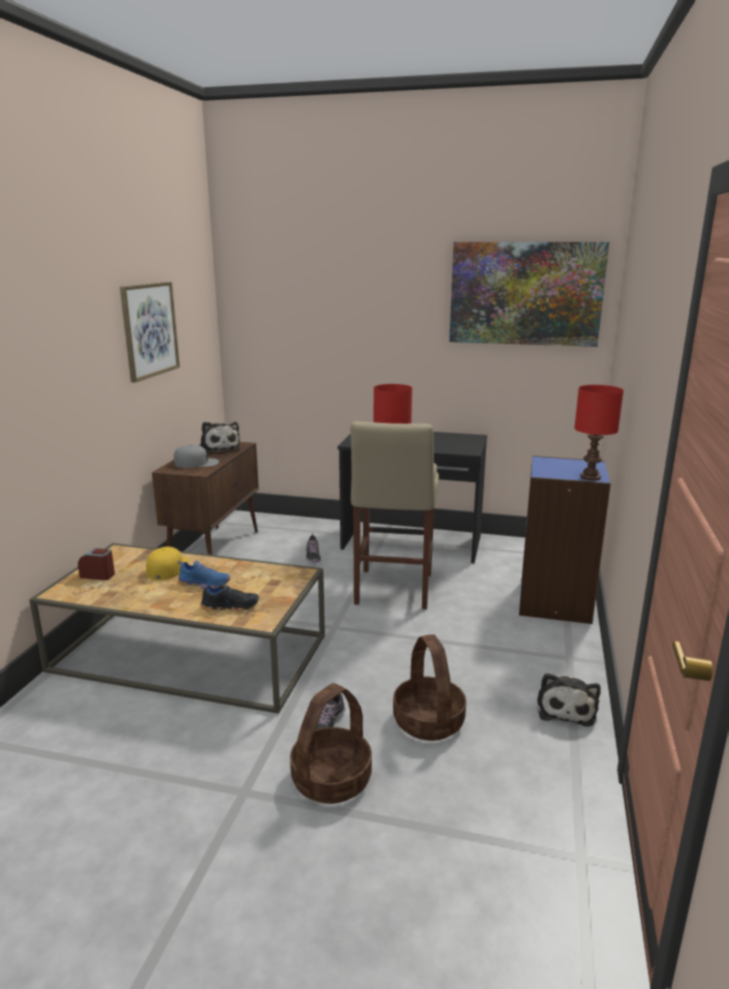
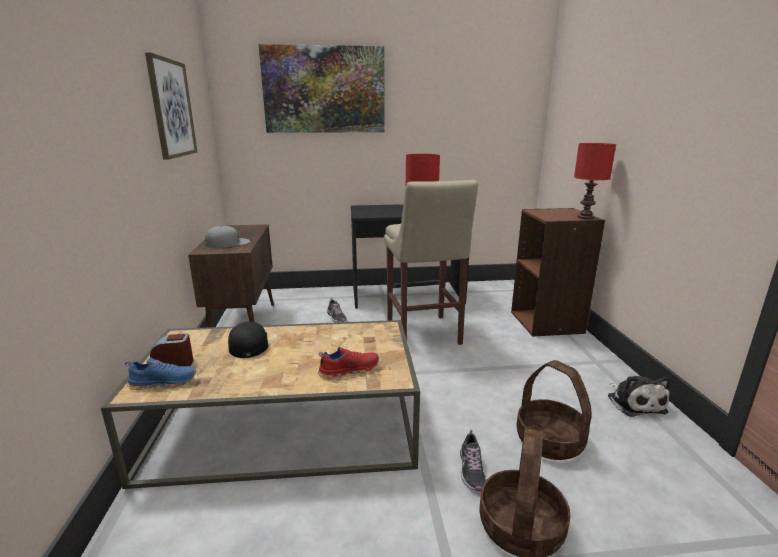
camera: 20 degrees left, 0 degrees up
yellow cap [146,547,190,580] -> black cap [228,321,268,358]
blue shoe [178,561,230,588] -> blue shoe moved to [125,357,196,390]
plush toy [200,422,240,454] -> none
black shoe [200,583,259,611] -> red shoe [318,347,379,379]
picture [449,242,609,347] -> picture moved to [259,44,385,133]
blue bookcase [519,456,611,624] -> brown bookcase [511,208,605,337]

